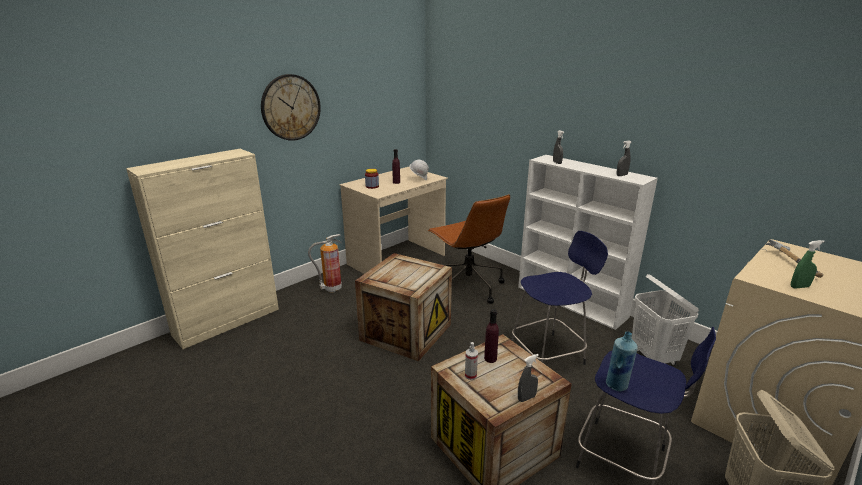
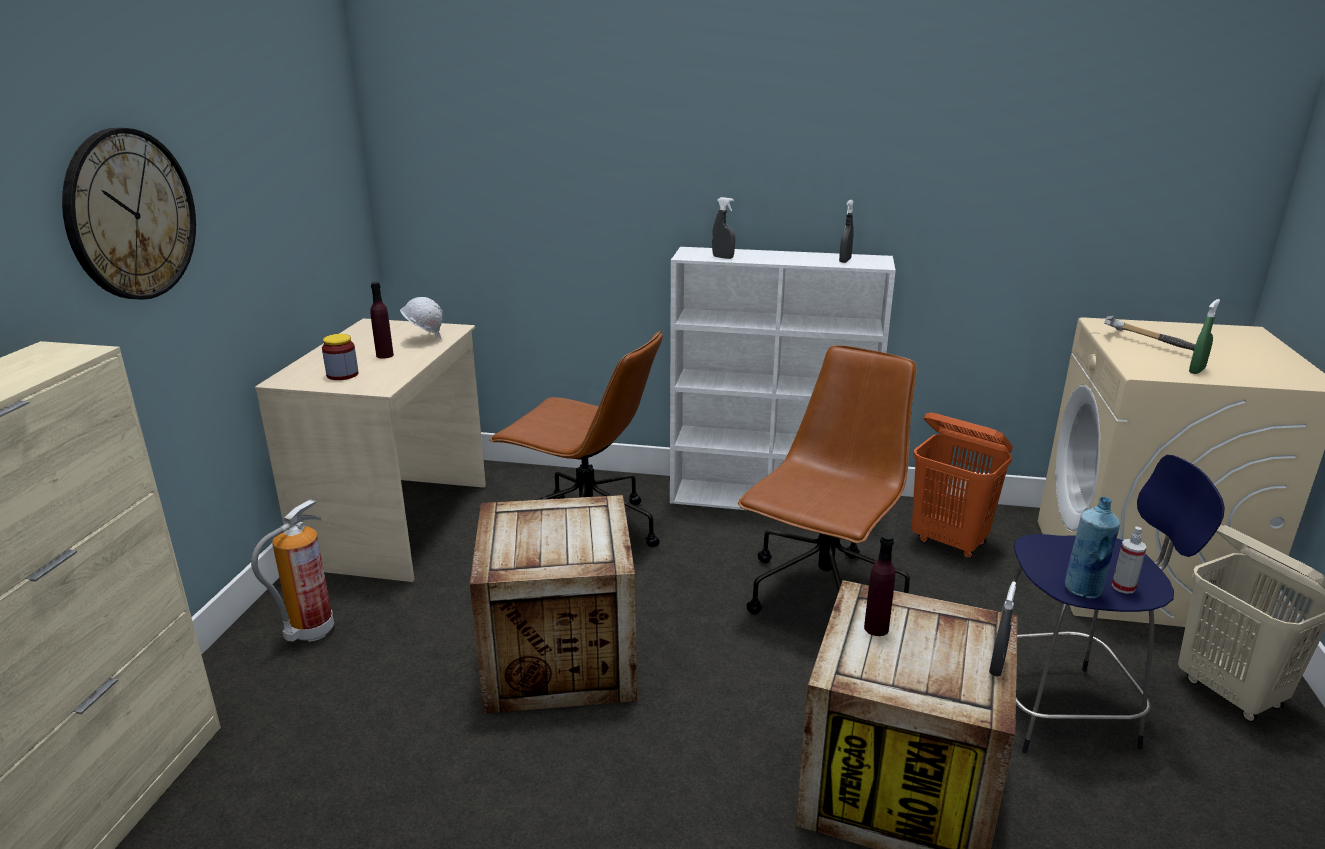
camera: 35 degrees left, 0 degrees up
spray bottle [465,342,478,380] -> spray bottle moved to [1112,527,1147,594]
blue stool [512,231,608,365] -> brown office chair [738,345,917,615]
white laundry basket [632,274,699,366] -> orange laundry basket [912,412,1013,559]

